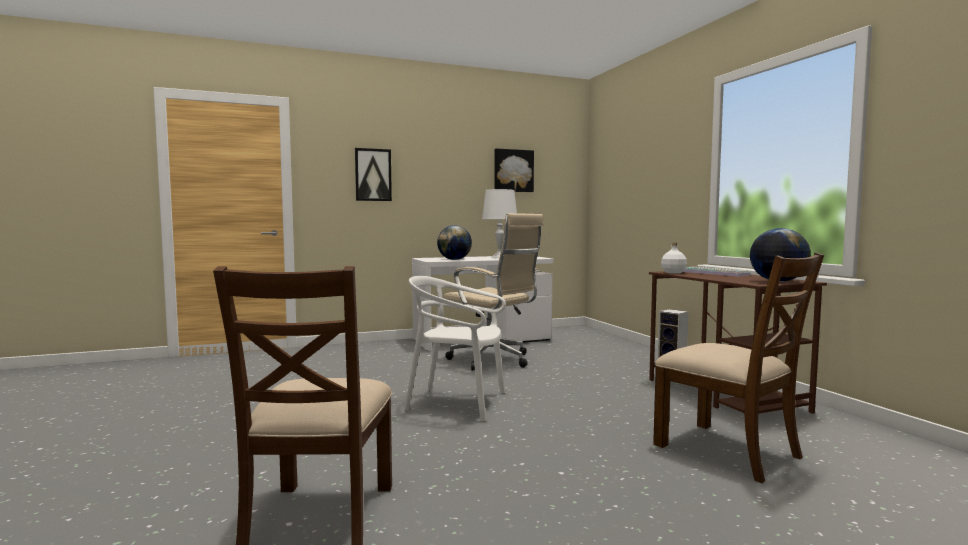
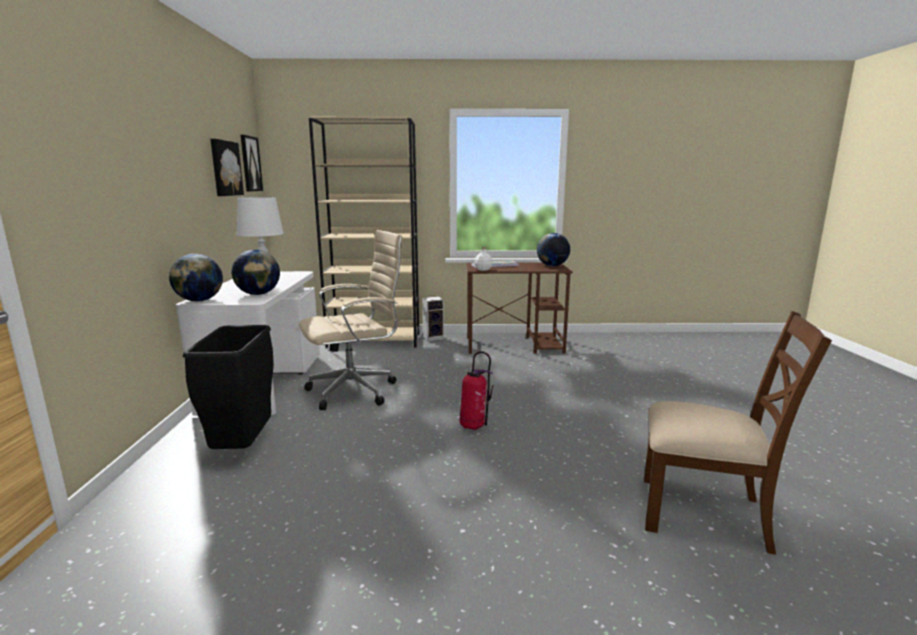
camera: 70 degrees left, 10 degrees up
picture [355,148,392,201] -> picture moved to [240,135,263,192]
white chair [404,276,506,422] -> fire extinguisher [459,351,494,430]
brown chair [653,252,824,483] -> none
none -> globe [169,254,223,302]
none -> black trash can [183,325,274,449]
none -> beige bookcase [309,116,419,348]

